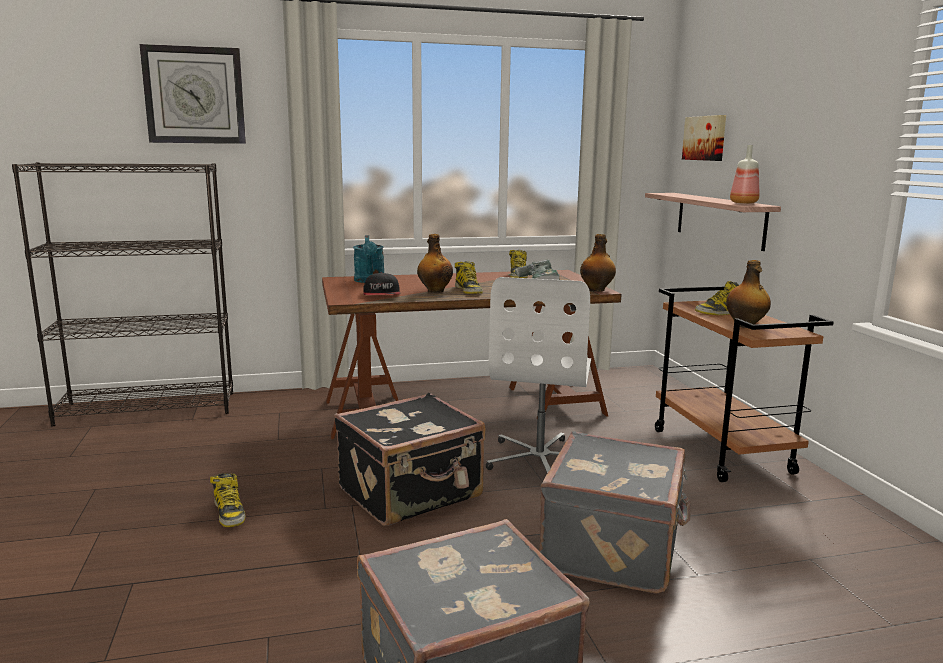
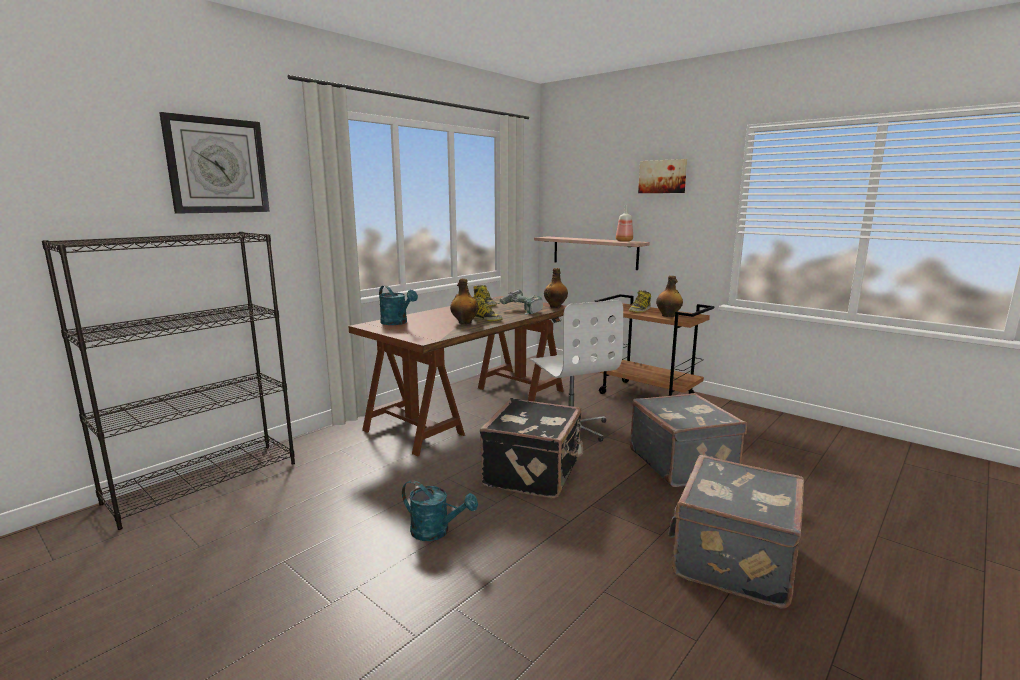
camera: 35 degrees left, 0 degrees up
boot [210,473,246,527] -> turquoise watering can [402,480,478,541]
cap [363,272,400,295] -> none
picture [682,115,726,161] -> picture moved to [638,159,687,193]

